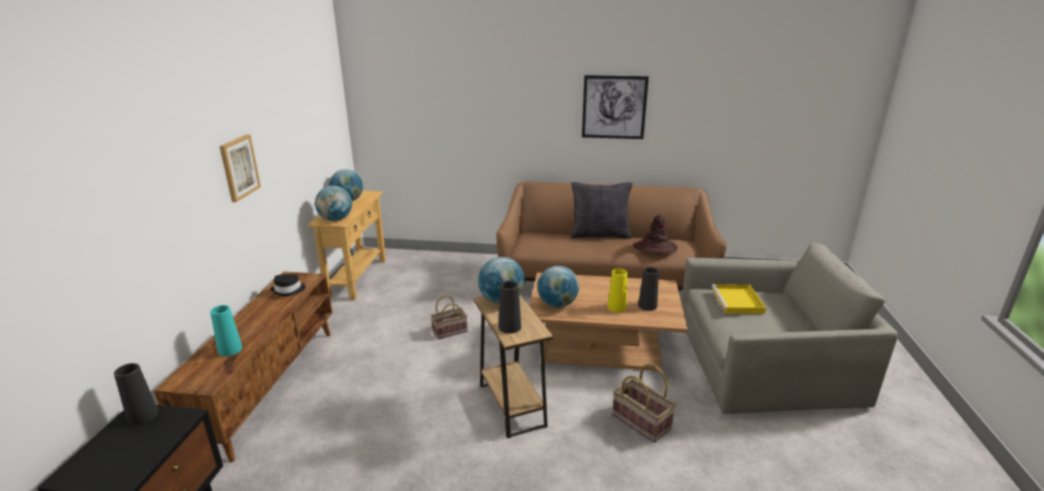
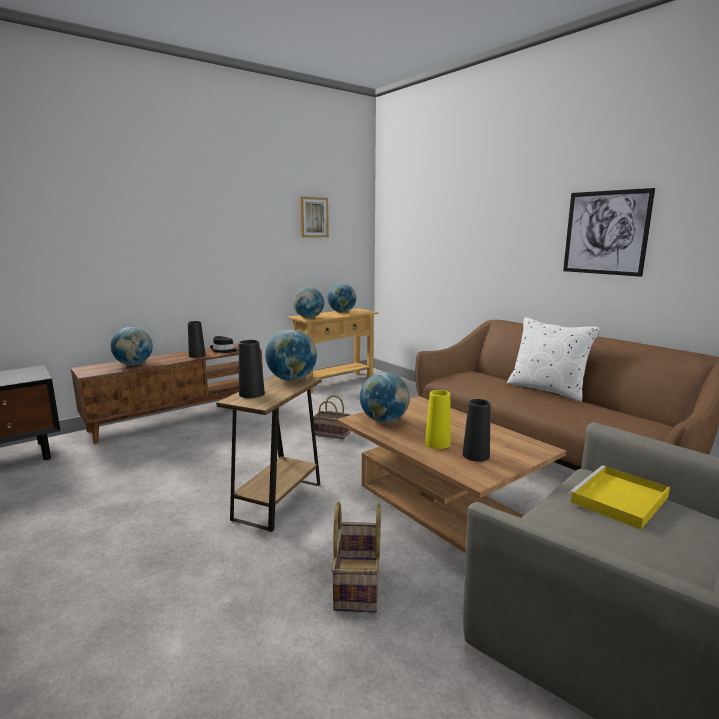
camera: 45 degrees right, 10 degrees down
black vase [114,363,158,425] -> black vase moved to [188,321,206,358]
turquoise vase [210,305,242,356] -> globe [110,327,153,365]
picture [220,134,261,202] -> picture moved to [299,197,329,238]
black pillow [570,182,633,239] -> white pillow [507,317,601,402]
brown hat [633,214,678,253] -> none

